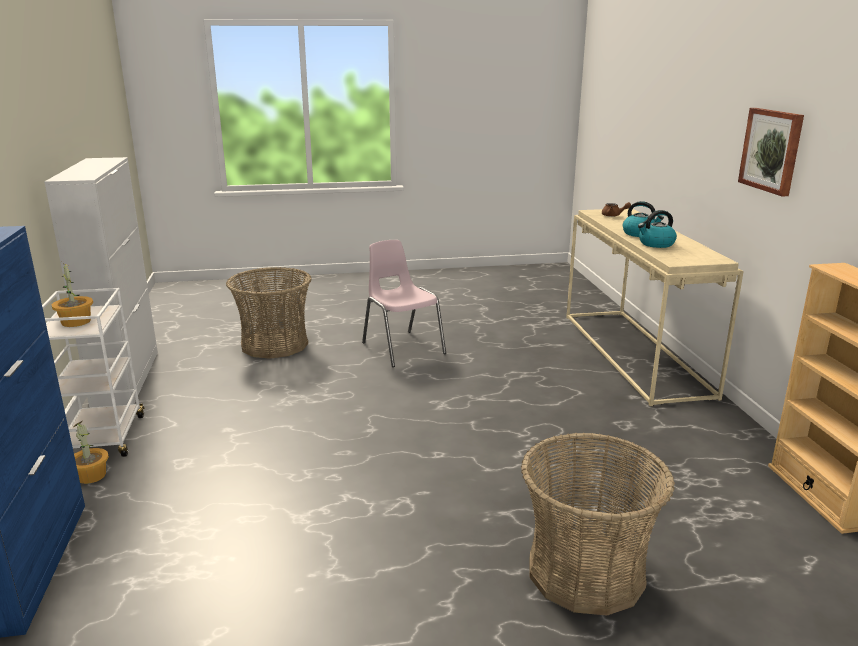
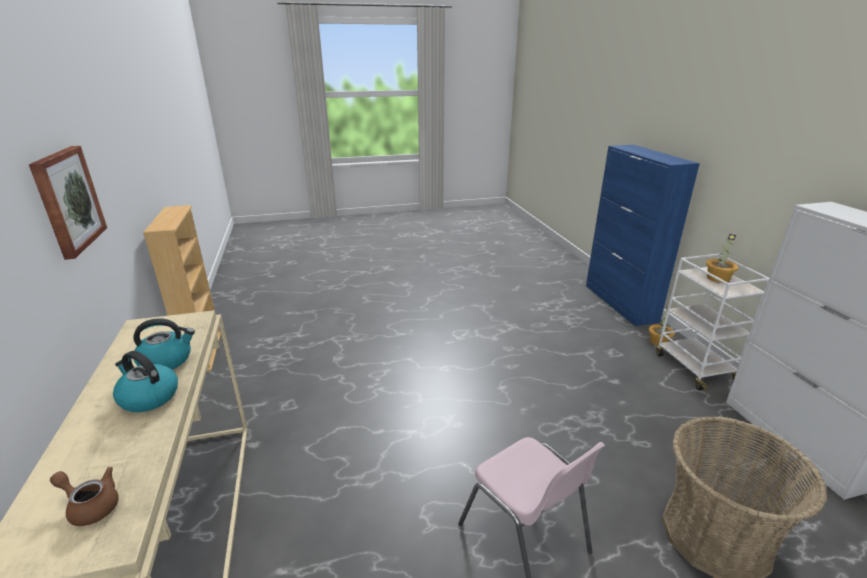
camera: 175 degrees right, 5 degrees up
basket [521,432,675,616] -> none

